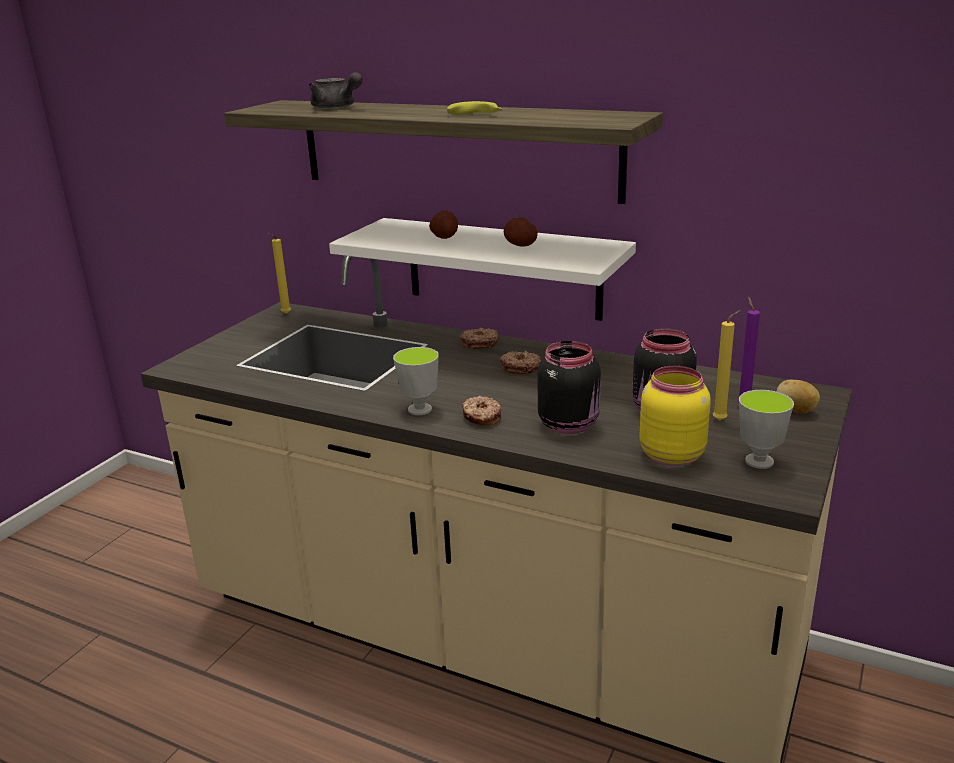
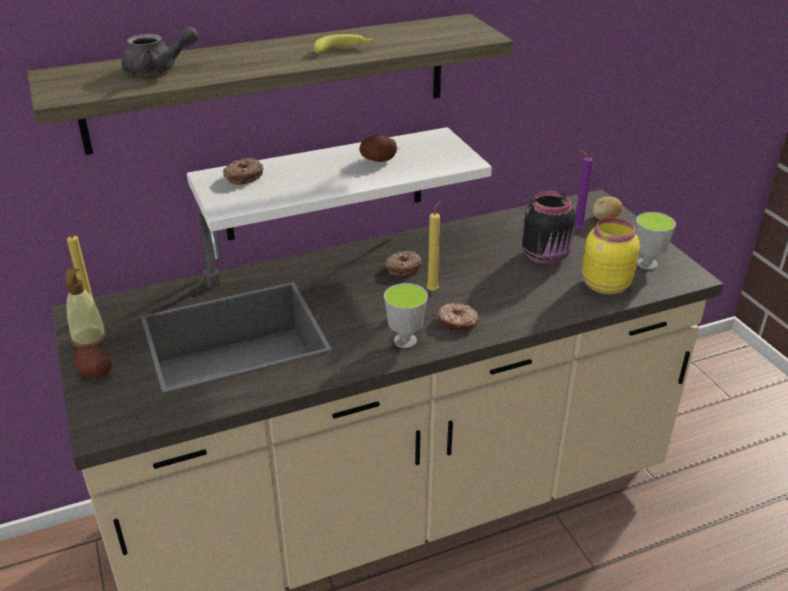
camera: 50 degrees left, 10 degrees up
potato [429,210,458,239] -> potato moved to [74,345,112,378]
donut [460,327,499,349] -> donut moved to [223,158,263,185]
black jar [537,341,601,434] -> none
yellow candle [713,310,741,421] -> yellow candle moved to [427,202,440,291]
none -> soap dispenser [66,269,107,348]

